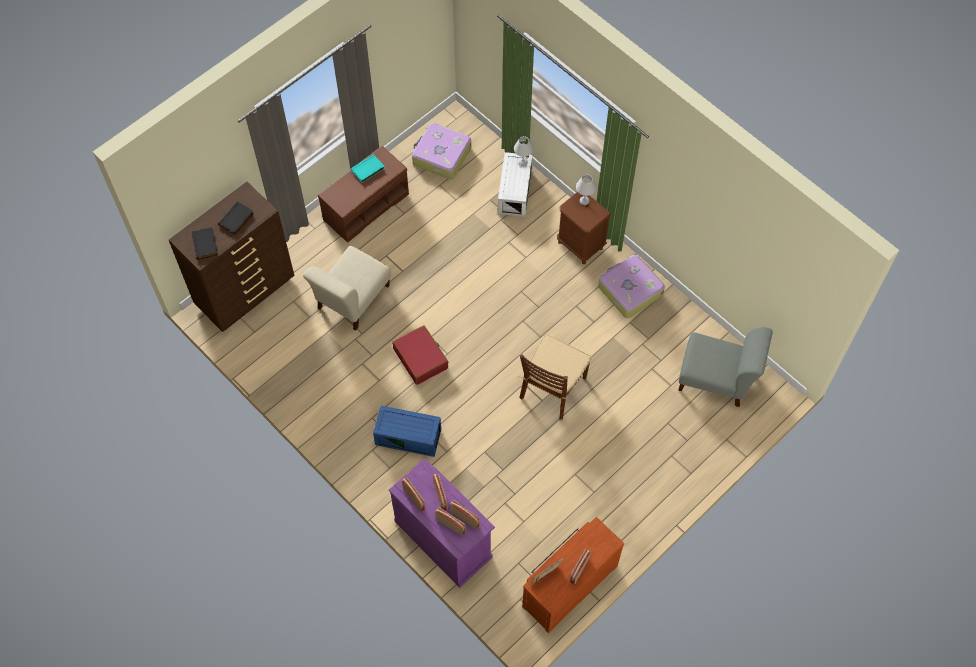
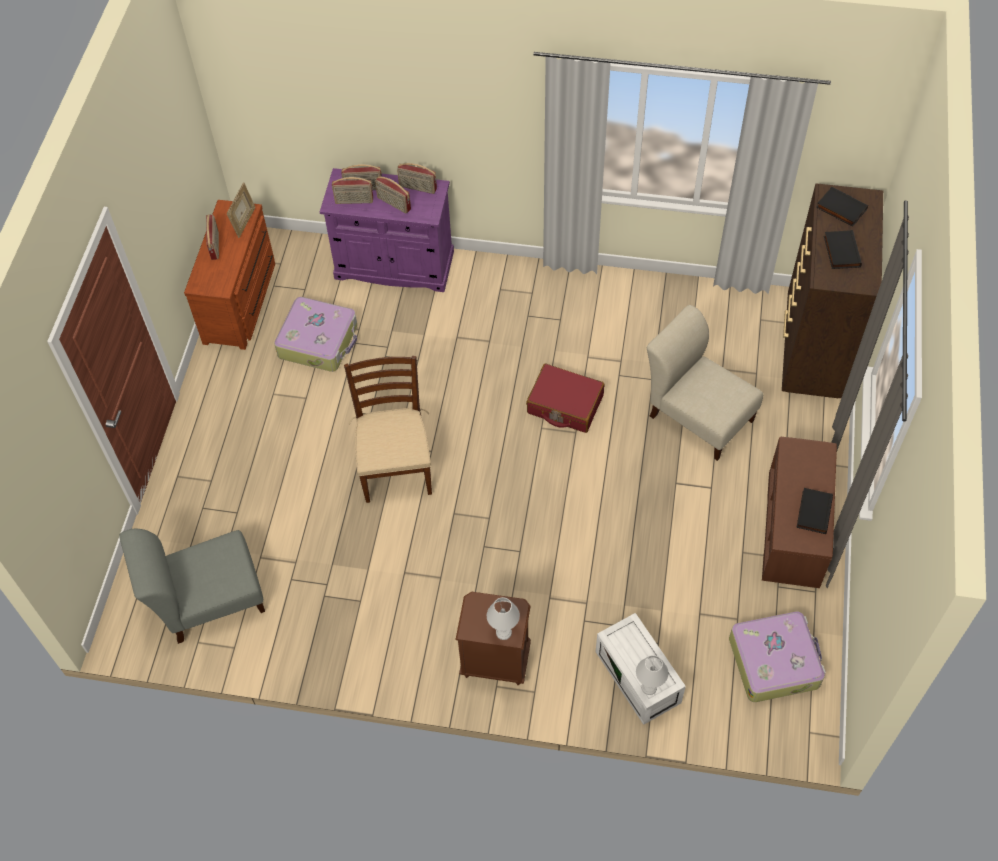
camera: 145 degrees right, 5 degrees down
beige chair [303,246,391,331] -> beige chair turned 45 degrees counterclockwise [647,305,763,461]
turquoise book [351,154,385,183] -> black book [796,488,833,534]
blue storage box [373,406,441,457] -> none
suitcase [598,255,665,318] -> suitcase moved to [274,297,357,372]

